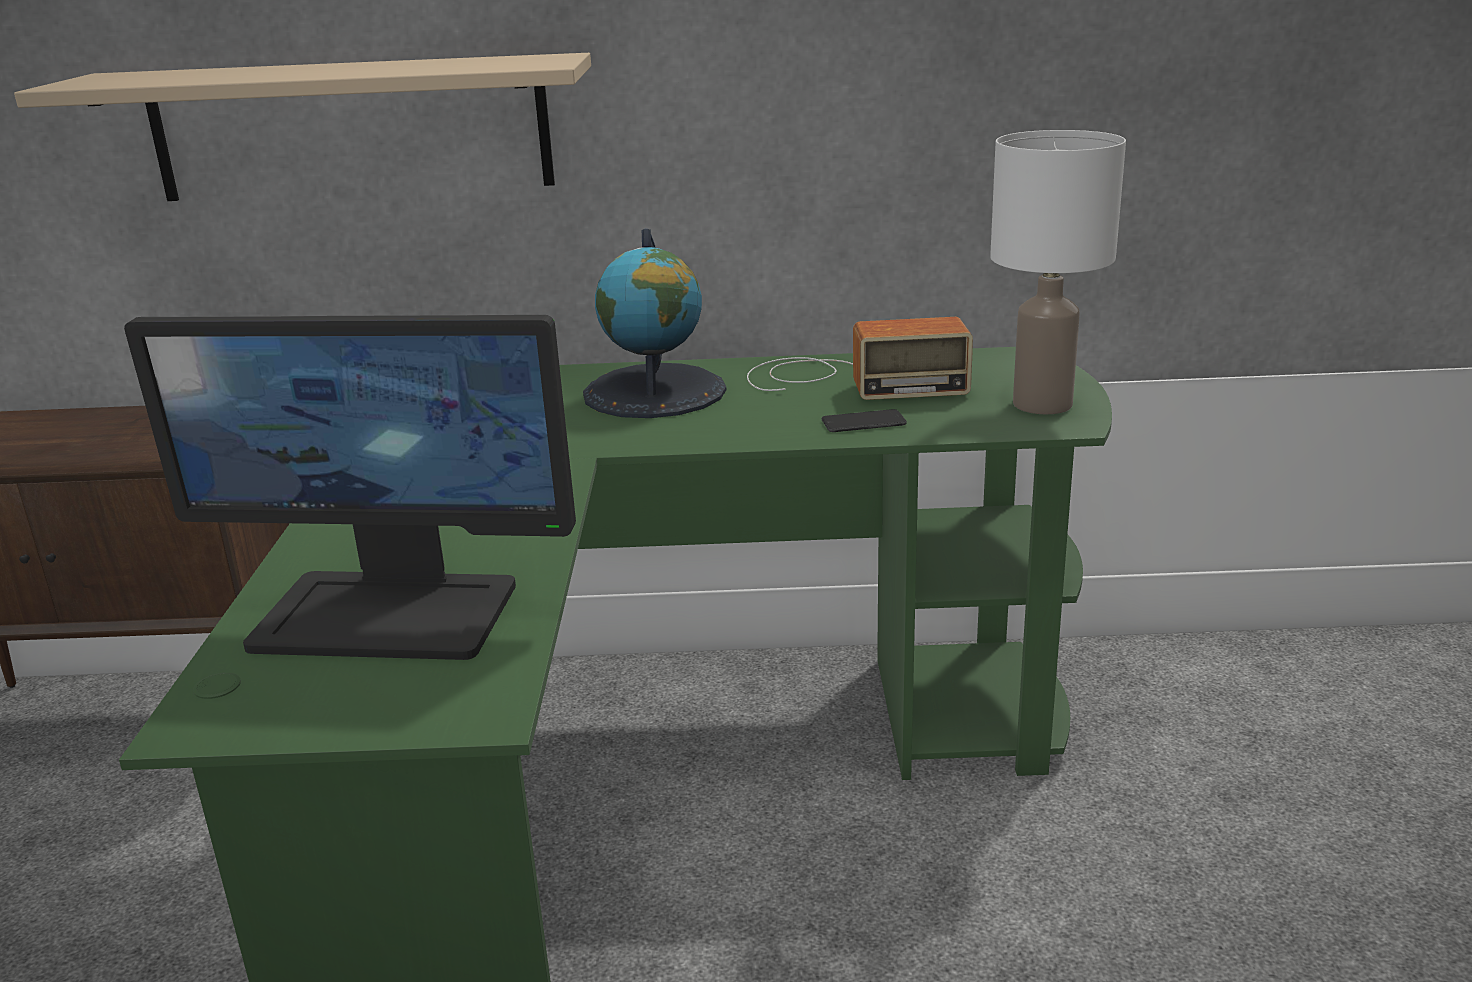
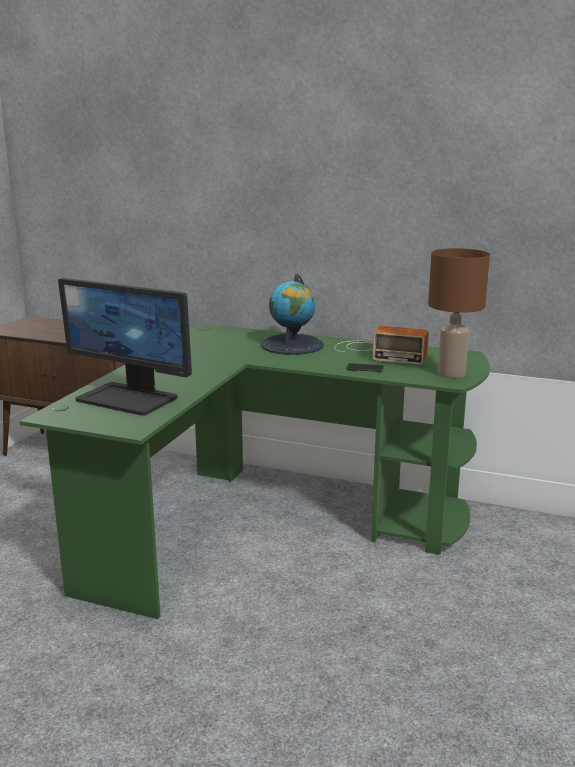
camera: 20 degrees right, 5 degrees down
beige shelf [14,53,591,201] -> none
white table lamp [990,130,1126,414] -> brown table lamp [428,248,490,378]

